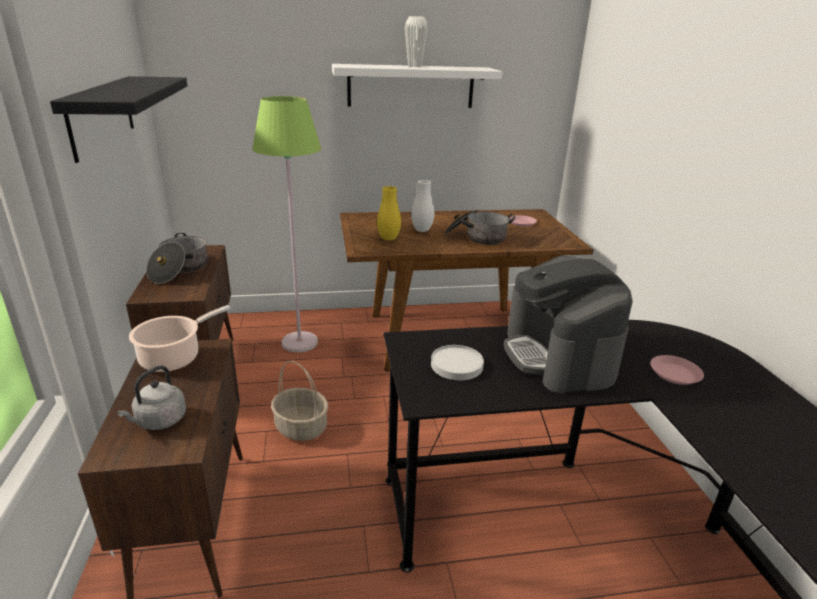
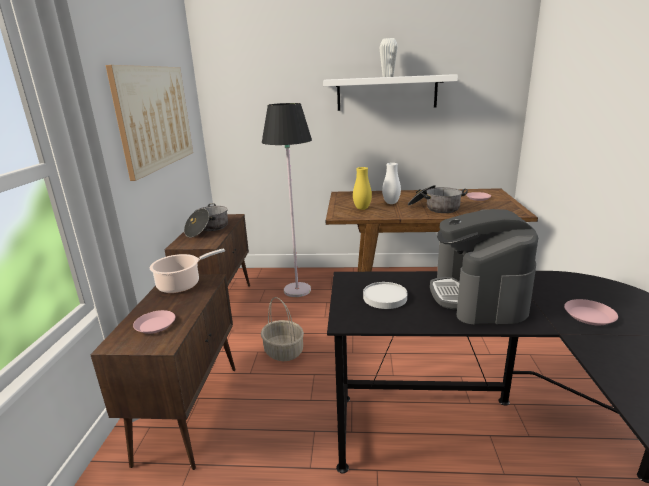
camera: 15 degrees right, 5 degrees down
black shelf [50,76,187,163] -> picture [106,65,193,181]
grey kettle [117,365,186,430] -> pink plate [133,310,175,334]
green floor lamp [252,96,321,353] -> black floor lamp [262,103,312,297]

